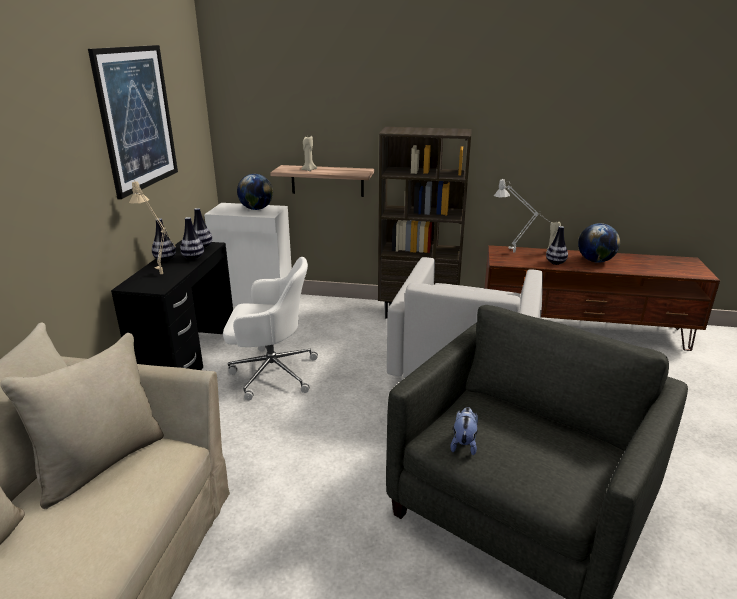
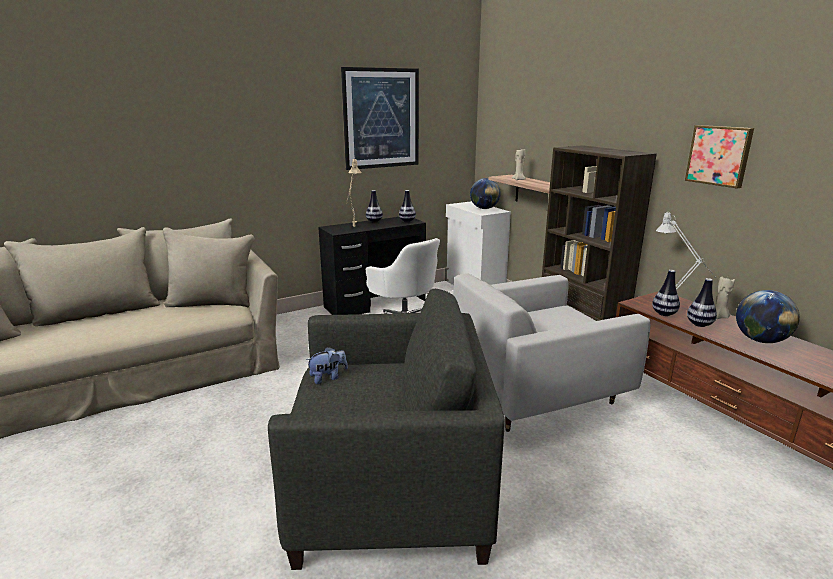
camera: 50 degrees right, 5 degrees down
vase [180,217,204,260] -> vase moved to [652,270,680,316]
none -> picture [685,125,754,189]

